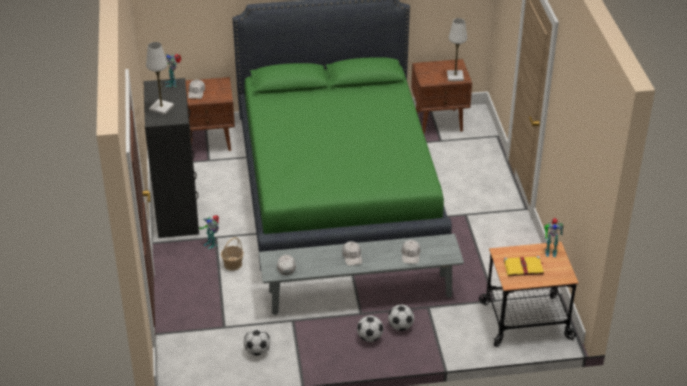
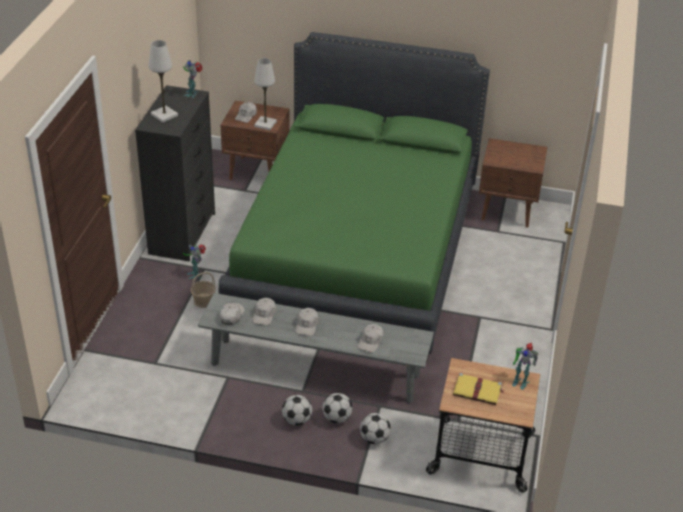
camera: 20 degrees right, 0 degrees up
football [244,329,270,356] -> football moved to [360,413,391,444]
white table lamp [447,18,467,81] -> white table lamp moved to [254,58,277,130]
none -> white cap [252,298,276,325]

